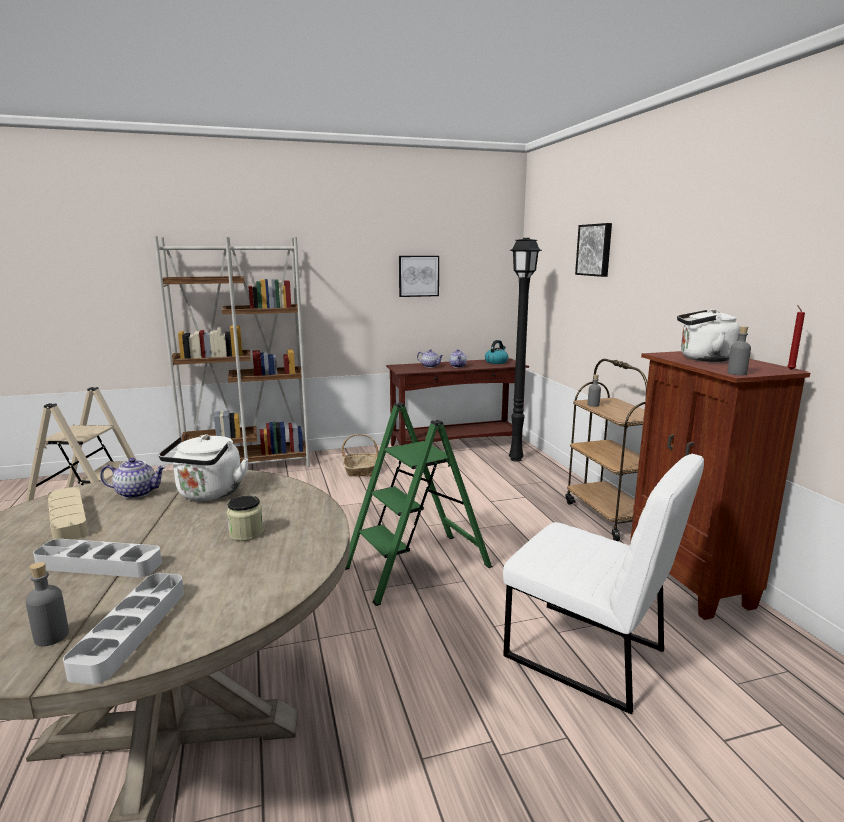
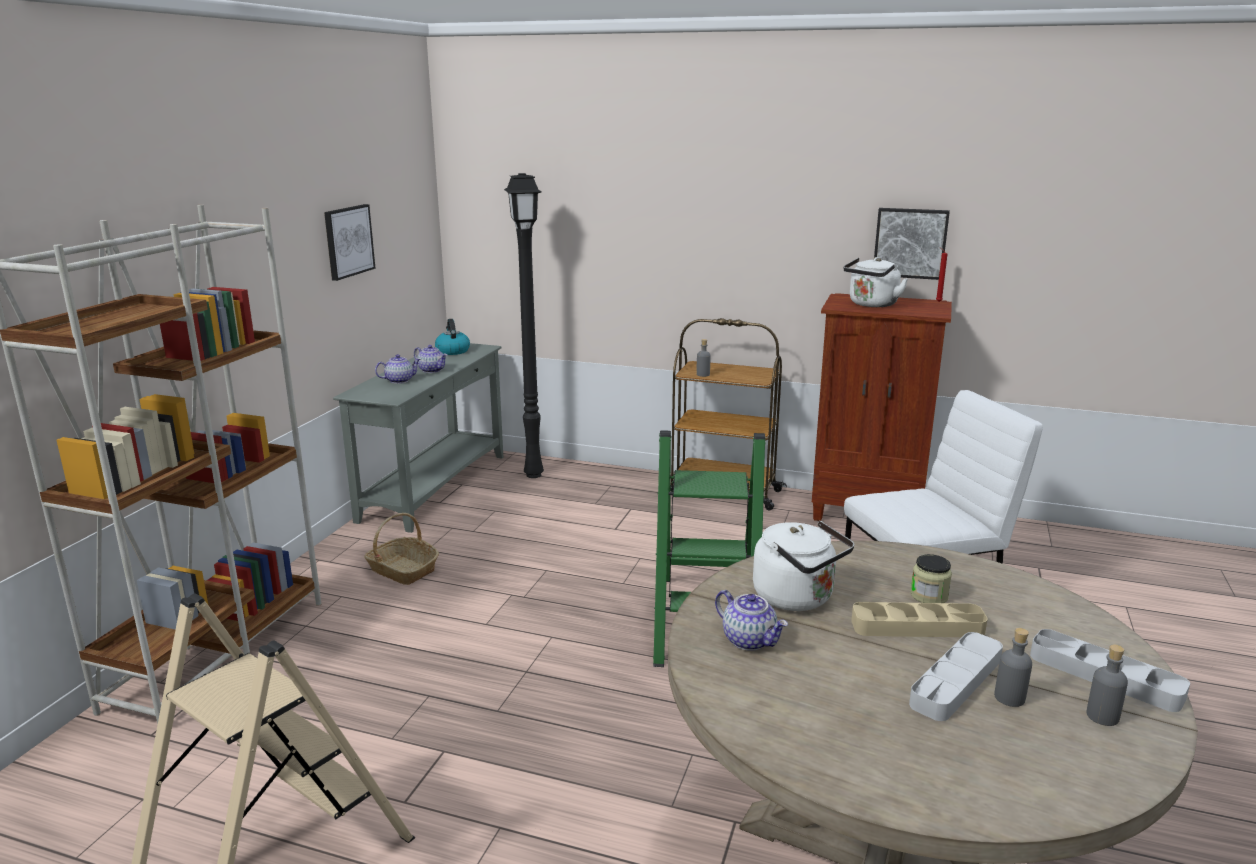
camera: 55 degrees left, 5 degrees up
beige tray [48,487,88,540] -> beige tray moved to [851,602,988,637]
teapot [100,458,166,499] -> teapot turned 105 degrees clockwise [715,590,788,651]
brown console table [386,358,529,446] -> grey console table [333,343,504,533]
picture [575,223,612,277] -> picture moved to [874,208,950,280]
grey bottle [727,326,751,375] -> grey bottle moved to [994,628,1032,707]

